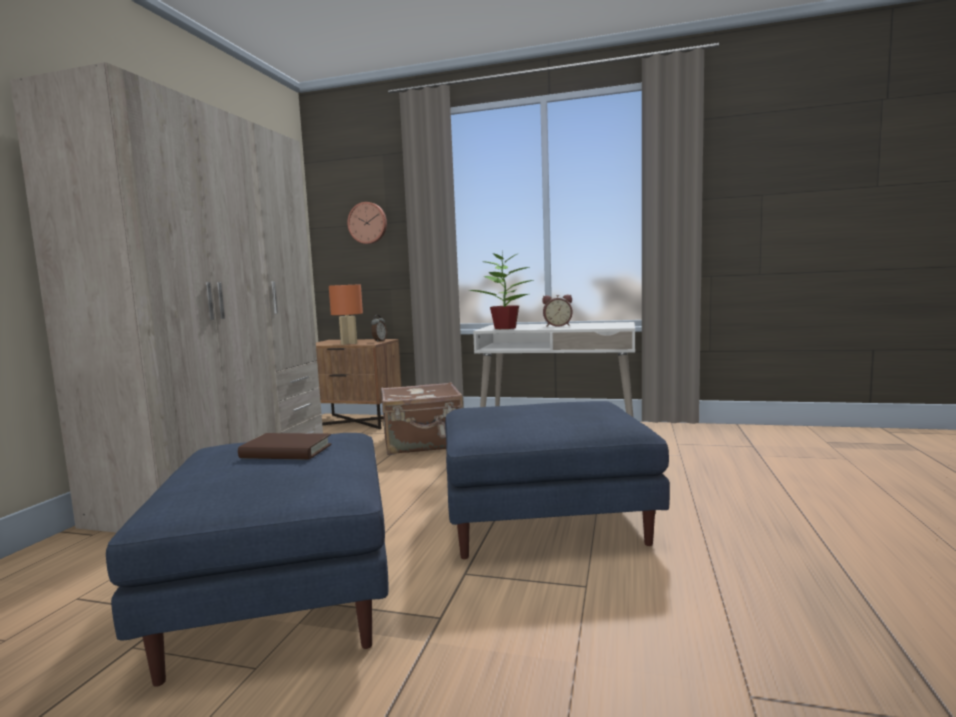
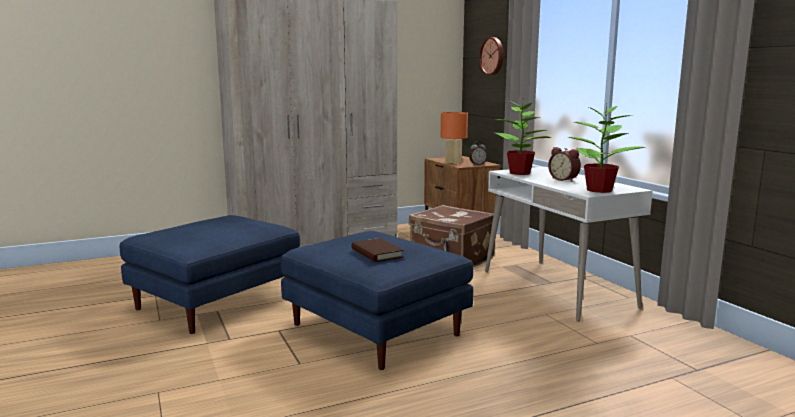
camera: 50 degrees right, 5 degrees up
brown book [238,433,332,460] -> brown book moved to [352,238,404,262]
none -> potted plant [568,103,646,193]

